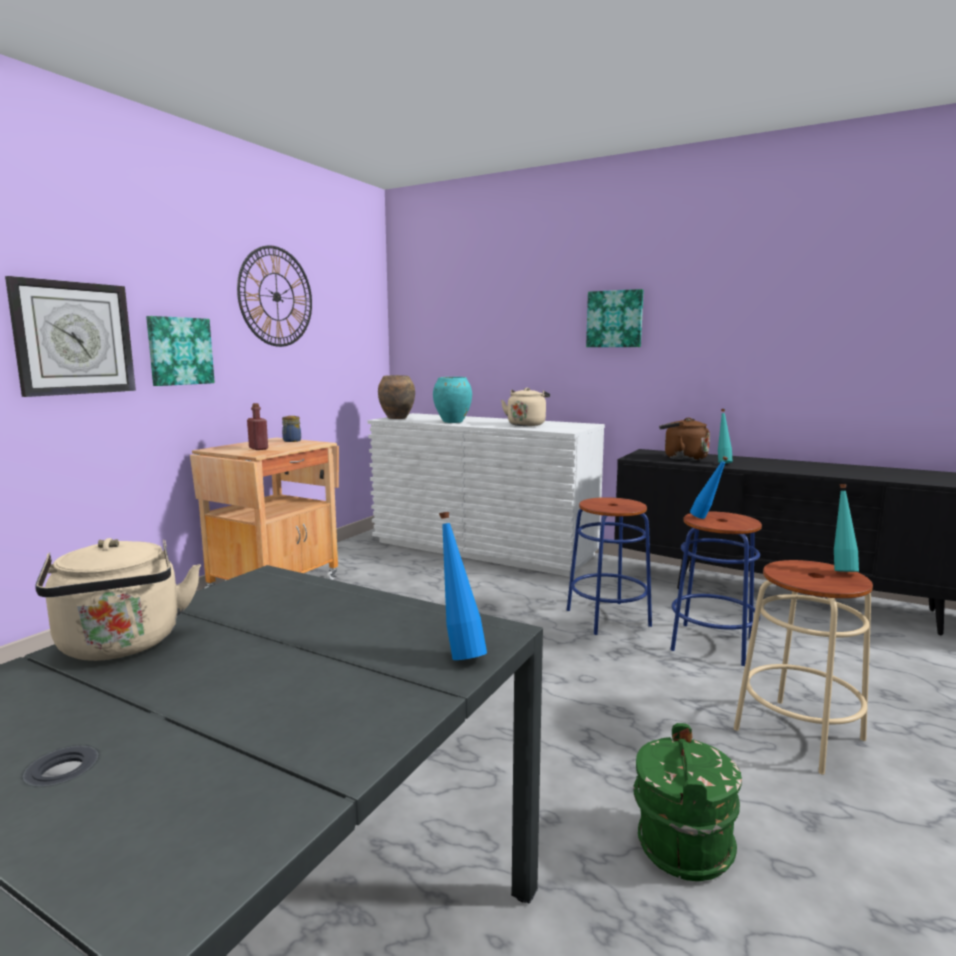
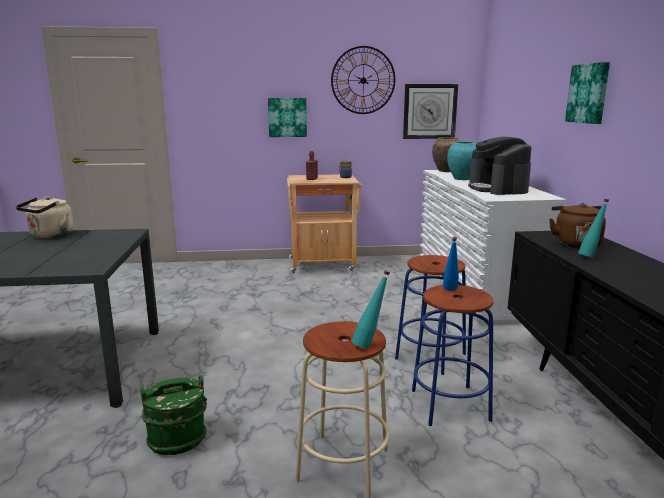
camera: 55 degrees right, 5 degrees up
wall clock [5,276,136,397] -> wall clock moved to [403,84,458,139]
blue bottle [439,512,487,660] -> none
beige kettle [501,387,550,426] -> coffee machine [468,136,531,195]

